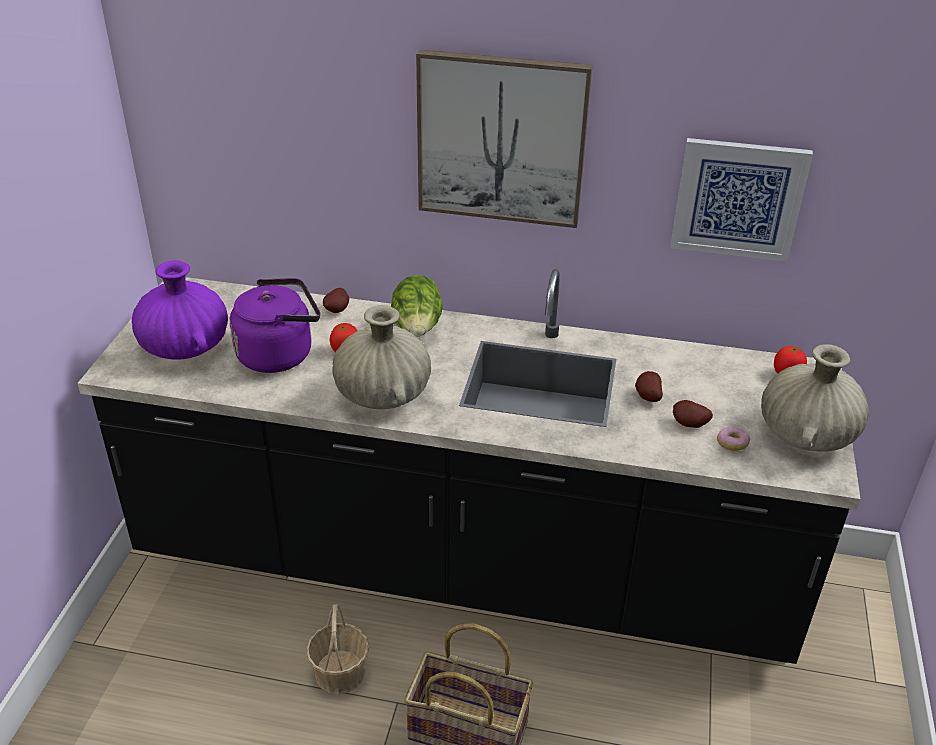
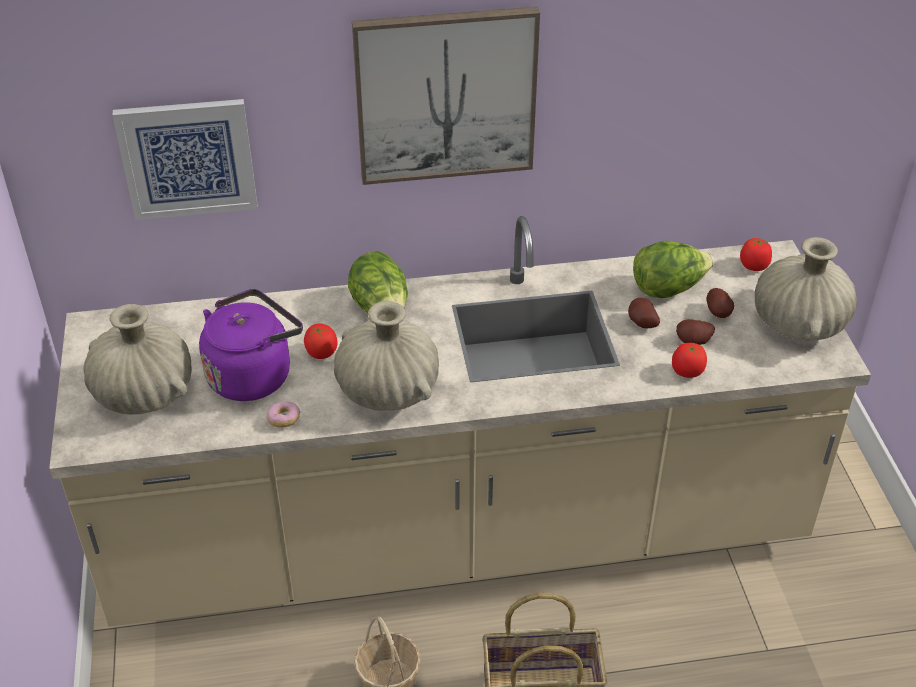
camera: 20 degrees left, 5 degrees up
black counter [77,269,861,664] -> beige counter [49,216,871,627]
purple vase [132,260,228,360] -> beige vase [83,304,192,415]
potato [323,288,349,313] -> potato moved to [707,288,734,318]
picture [670,138,813,262] -> picture moved to [112,99,258,220]
donut [717,427,750,451] -> donut moved to [266,401,300,428]
none -> lettuce [633,241,714,298]
none -> tomato [672,343,707,378]

